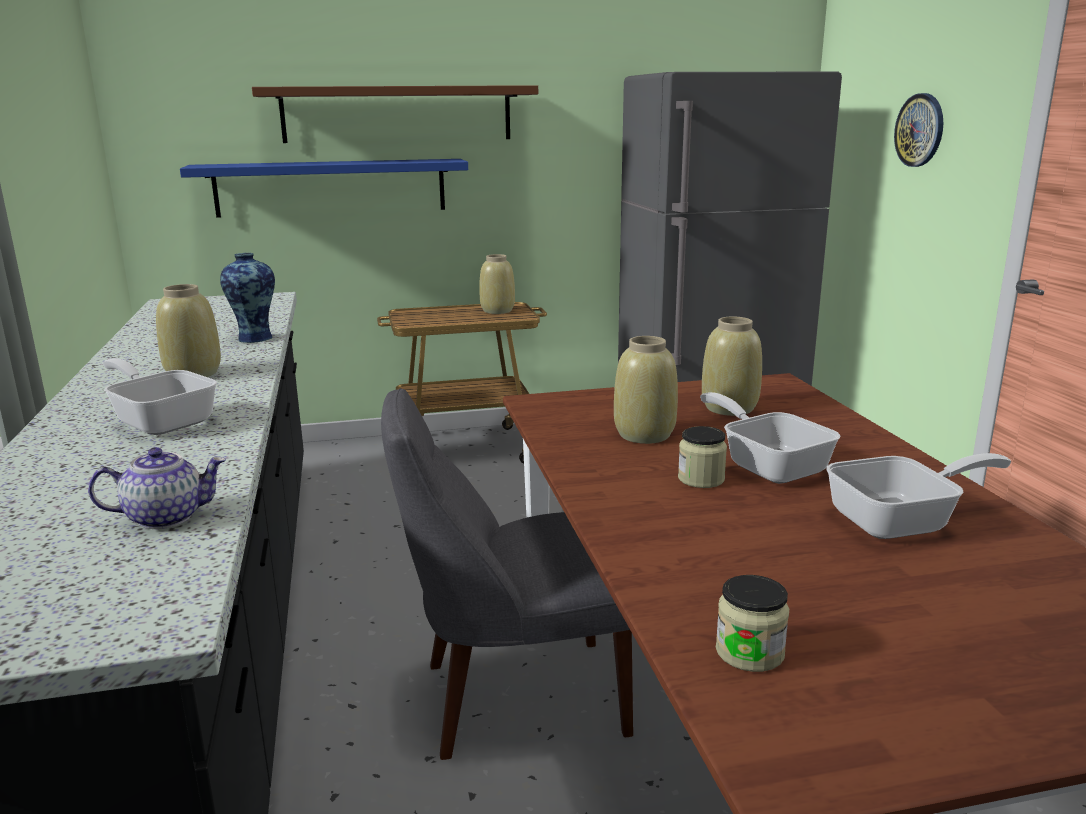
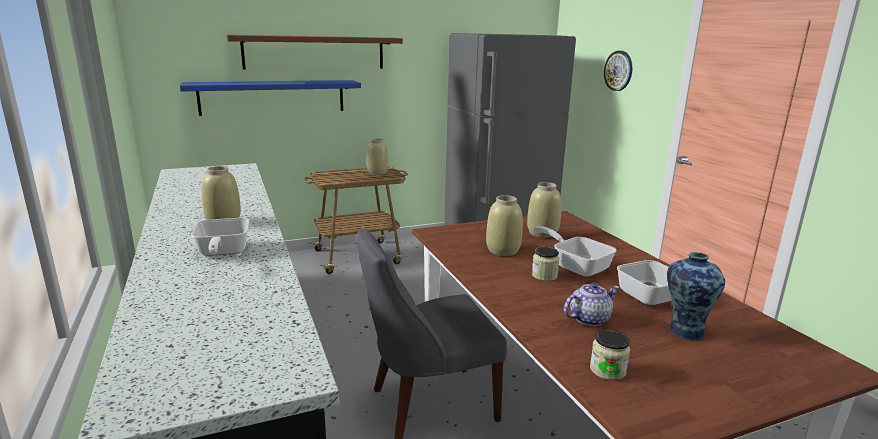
camera: 10 degrees left, 0 degrees up
teapot [88,447,226,529] -> teapot moved to [564,283,620,326]
frying pan [103,358,217,435] -> frying pan turned 135 degrees counterclockwise [191,218,249,256]
vase [220,253,275,343] -> vase moved to [667,252,725,340]

